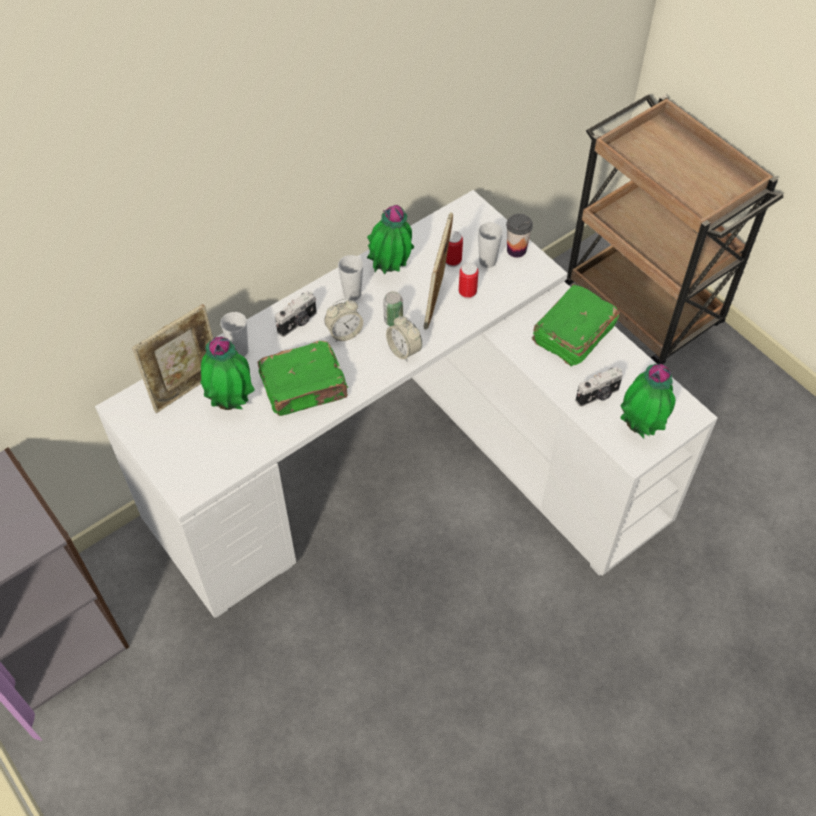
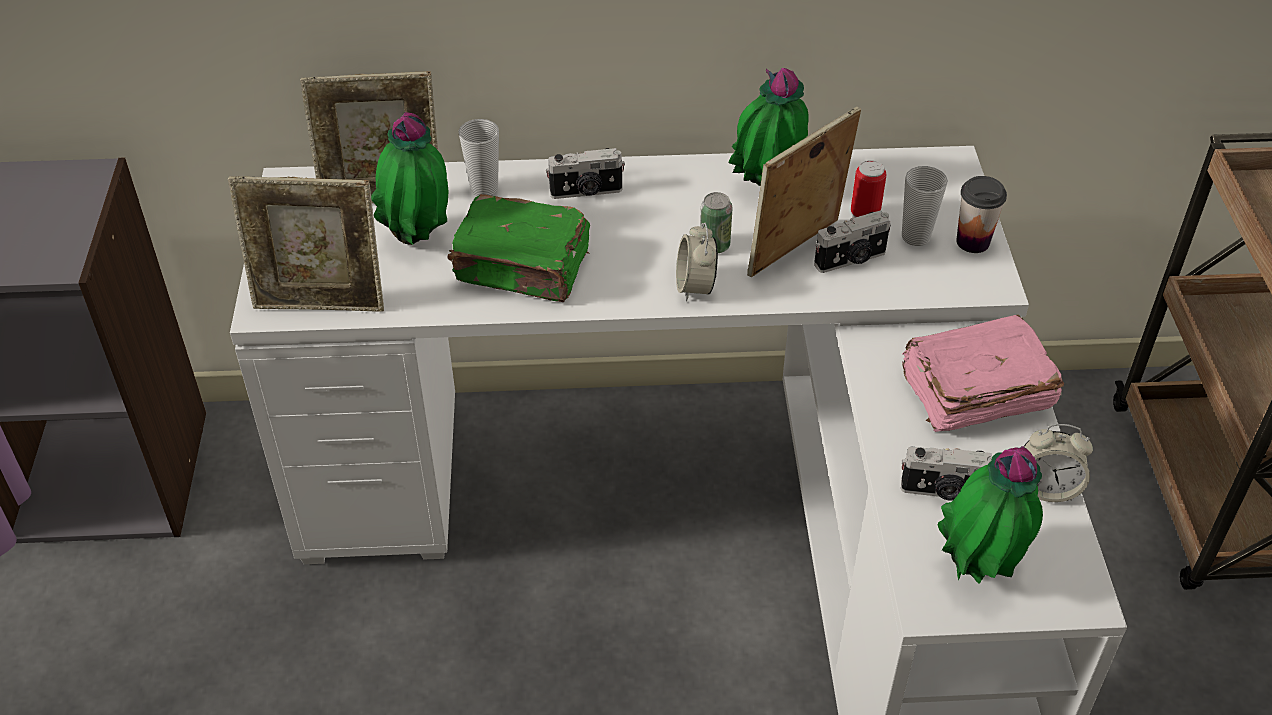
camera: 35 degrees right, 10 degrees down
alarm clock [324,298,363,342] -> alarm clock moved to [1024,424,1093,502]
cup [338,255,363,301] -> none
can [459,263,478,299] -> camera [814,210,891,273]
green book [532,283,620,367] -> pink book [902,315,1064,432]
none -> picture frame [228,176,384,312]

